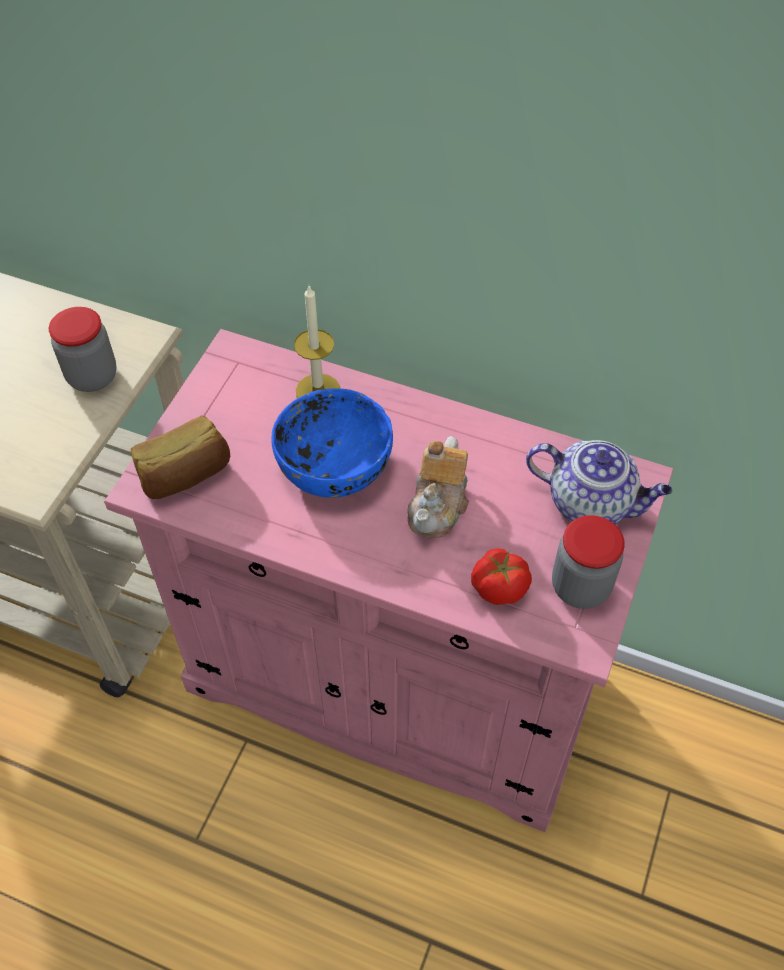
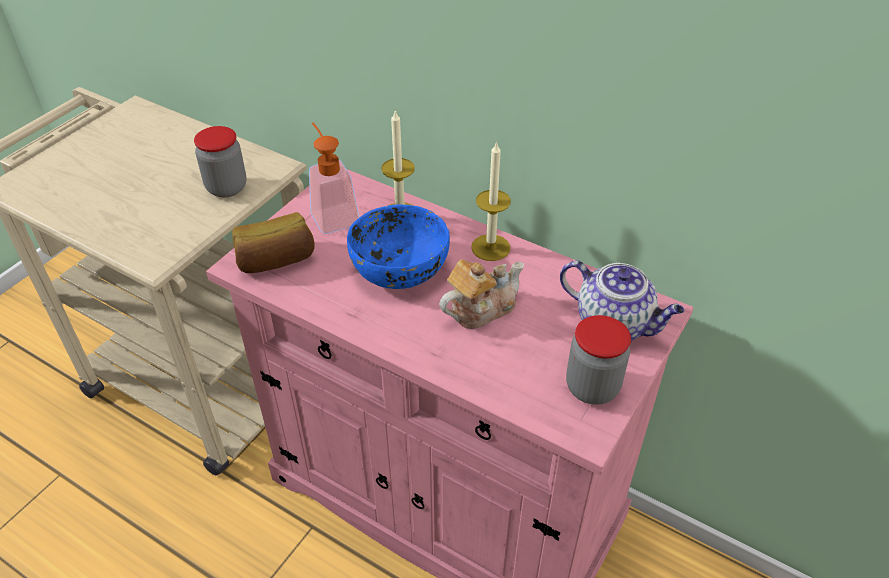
camera: 10 degrees right, 10 degrees down
teapot [407,436,469,539] -> teapot turned 150 degrees counterclockwise [439,259,524,329]
tomato [471,548,532,605] -> none
none -> soap dispenser [309,122,359,234]
none -> candle [471,141,511,261]

